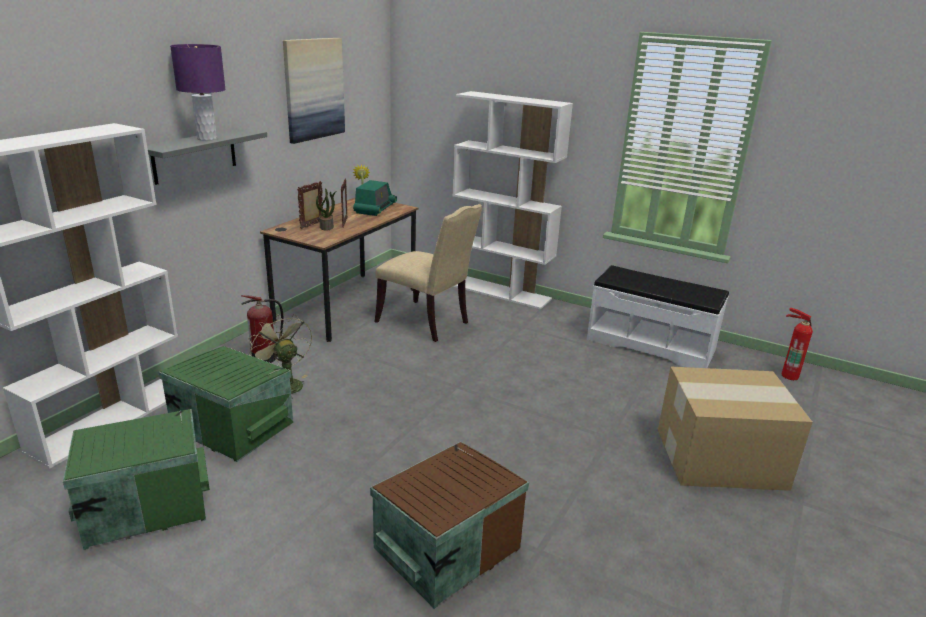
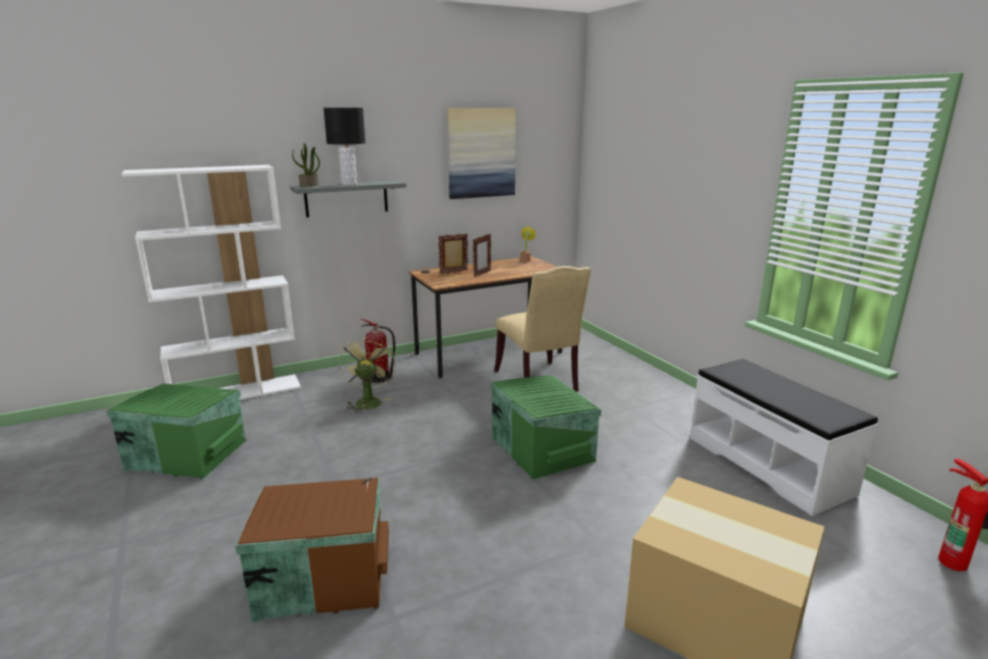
camera: 35 degrees right, 5 degrees down
green storage box [159,346,293,462] -> green storage box moved to [491,375,601,481]
purple table lamp [170,44,226,141] -> black table lamp [323,108,366,185]
potted plant [316,188,337,231] -> potted plant moved to [292,143,320,187]
radio [353,180,397,216] -> none
white bookcase [452,91,573,310] -> none

